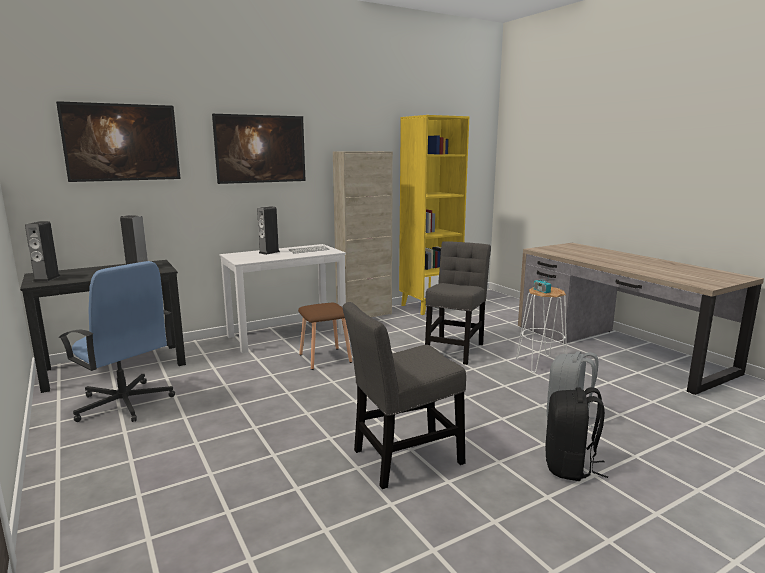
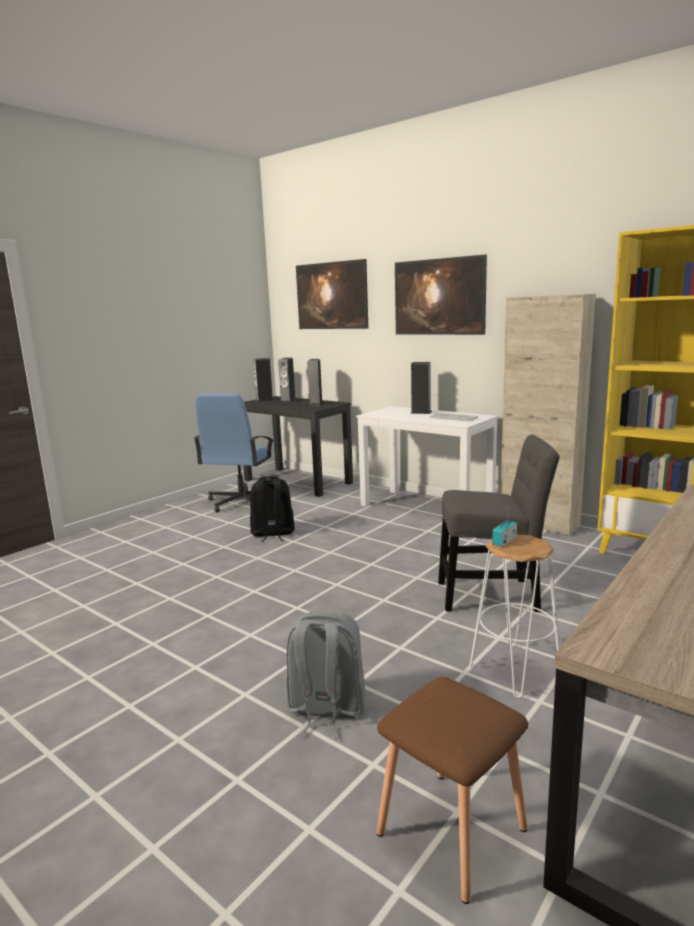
camera: 70 degrees right, 0 degrees up
brown stool [298,303,352,370] -> brown stool moved to [377,677,528,904]
grey chair [343,302,466,489] -> none
black backpack [545,387,608,481] -> black backpack moved to [250,476,295,542]
none -> speaker [278,358,296,403]

